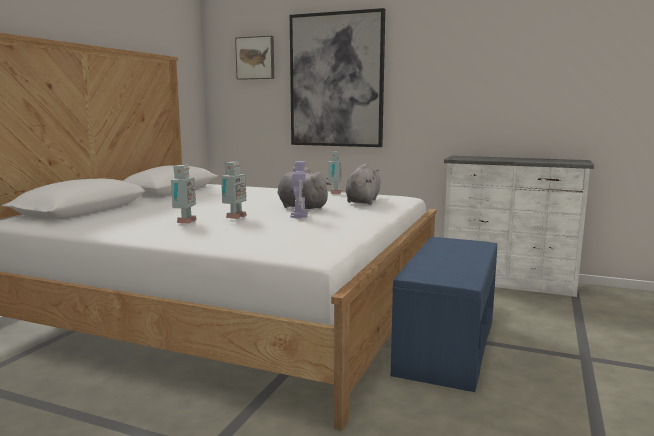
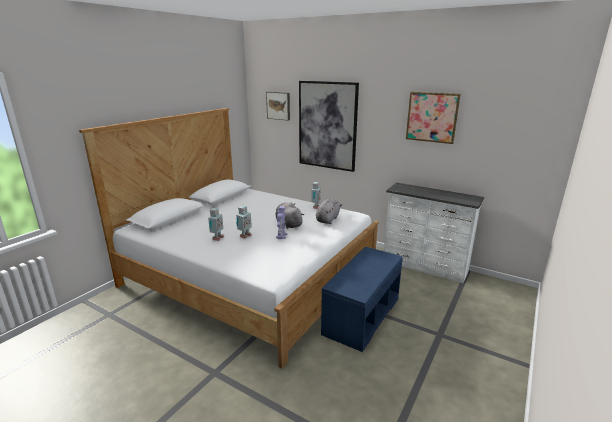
camera: 10 degrees right, 10 degrees up
none -> picture [406,92,460,144]

